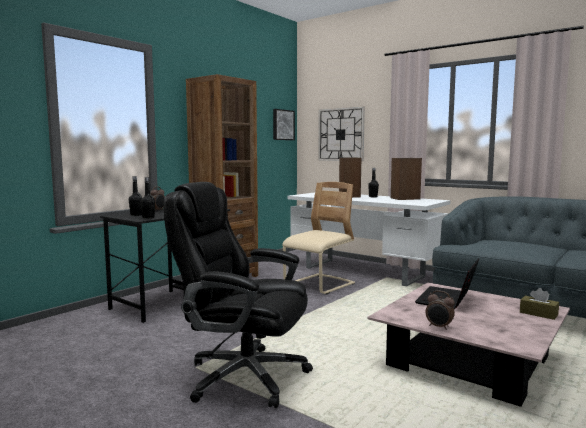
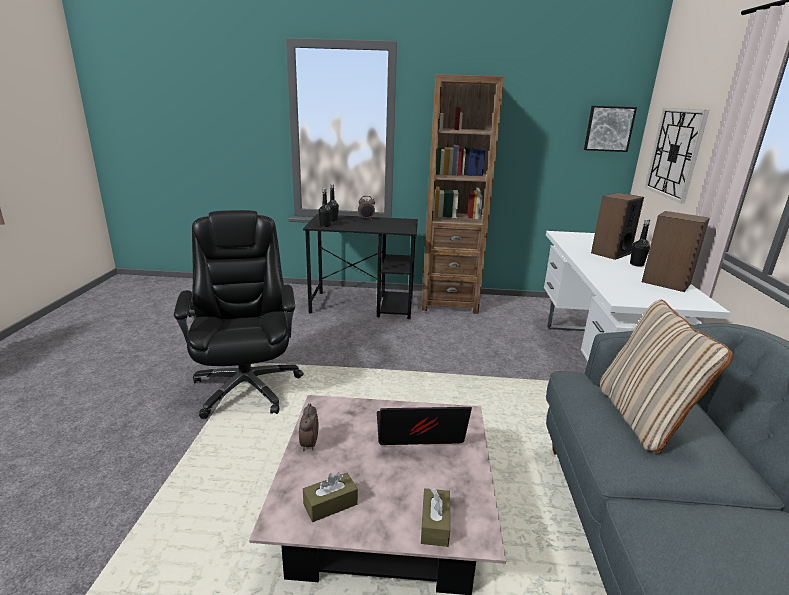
camera: 55 degrees right, 15 degrees up
beige chair [282,182,355,295] -> none
none -> brown tissue box [303,473,358,522]
none -> beige pillow [600,300,733,454]

